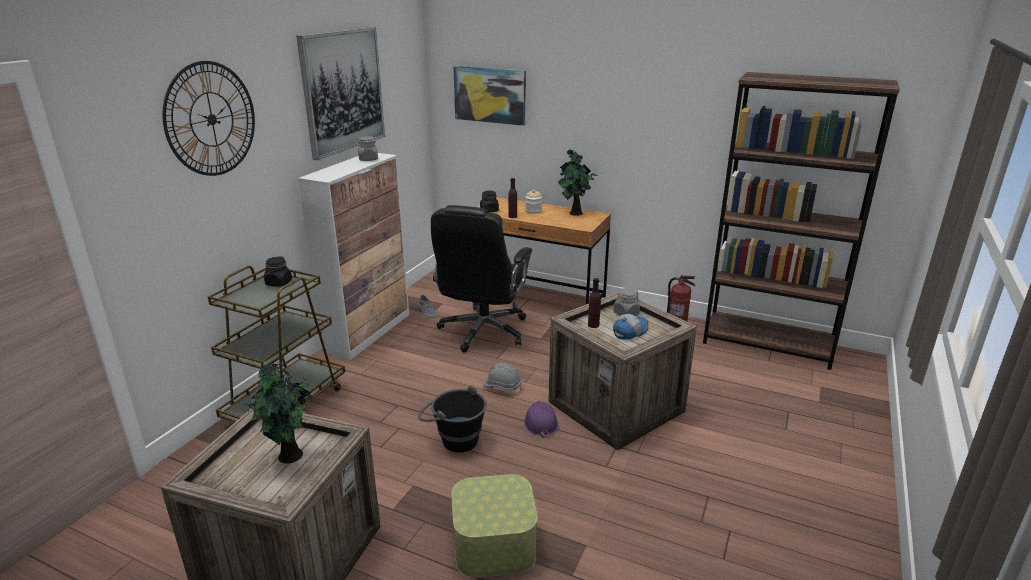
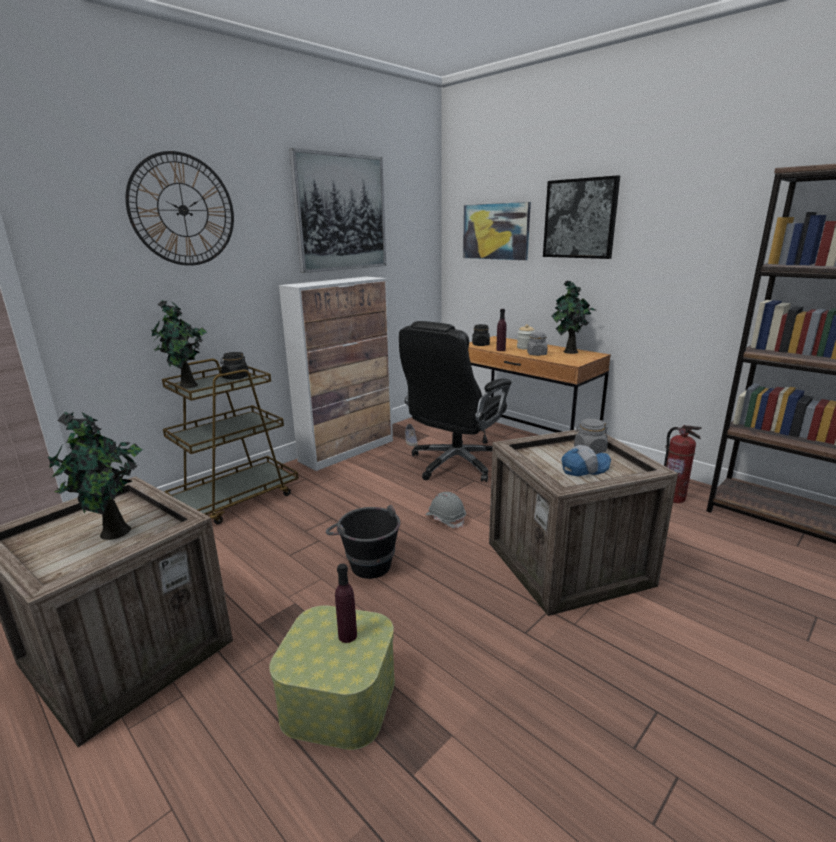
camera: 20 degrees right, 5 degrees down
grey jar [358,136,378,161] -> grey jar moved to [527,332,547,356]
purple hard hat [524,401,558,438] -> none
purple bottle [588,278,601,328] -> purple bottle moved to [335,564,357,643]
none -> potted plant [151,300,207,389]
none -> picture [543,175,620,259]

